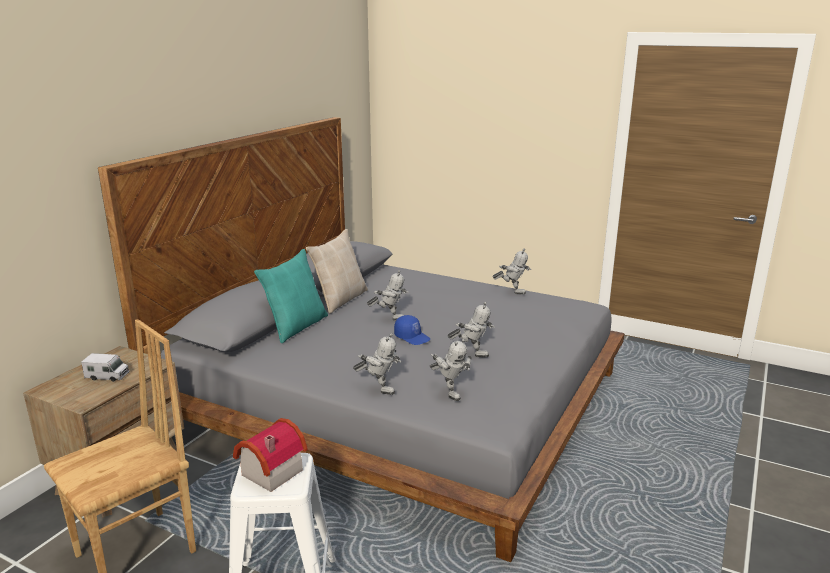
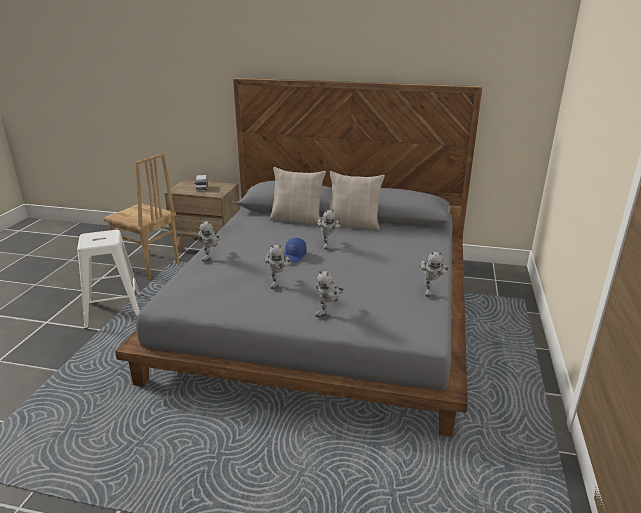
camera: 75 degrees right, 5 degrees up
toy house [233,418,308,492] -> none
turquoise pillow [254,249,328,343] -> beige pillow [269,167,326,224]
toy robot [430,338,472,401] -> toy robot moved to [315,270,343,318]

